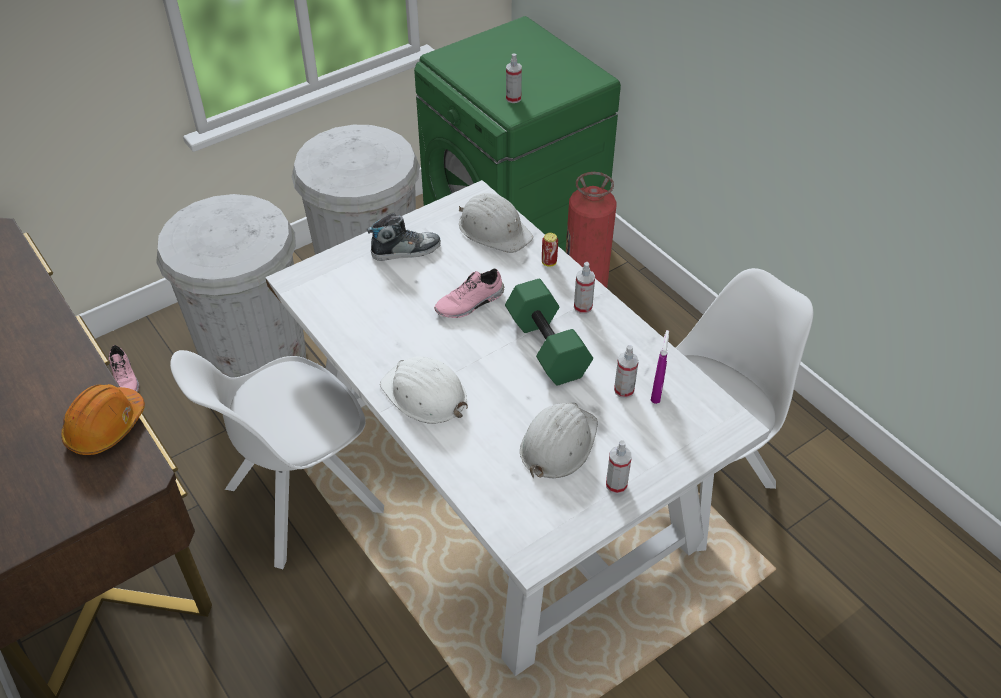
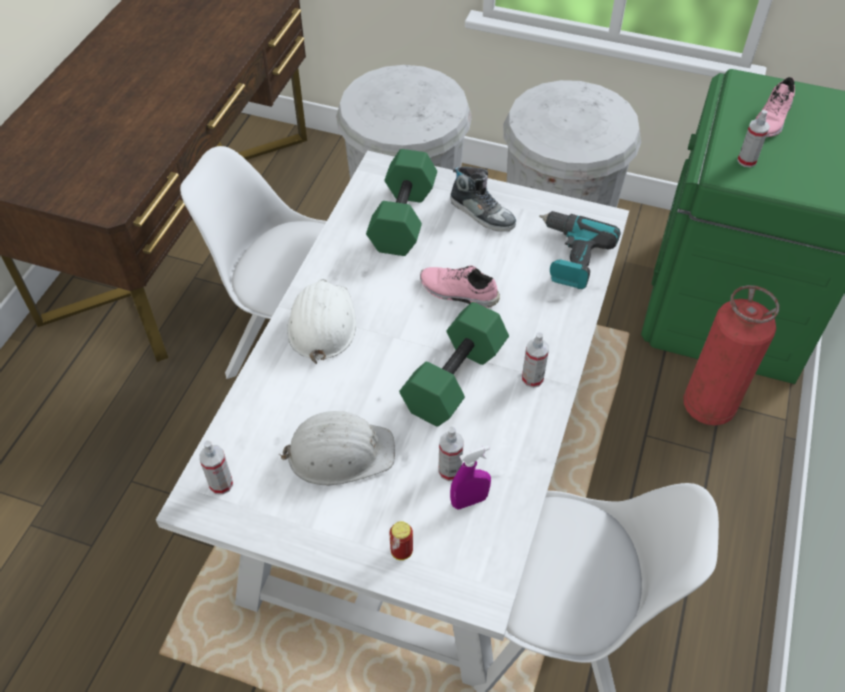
camera: 55 degrees right, 5 degrees up
orange hard hat [61,384,145,455] -> none
pink shoe [108,345,139,392] -> pink shoe moved to [756,77,795,137]
white hard hat [459,193,533,253] -> power drill [539,211,620,289]
can [542,233,558,267] -> can moved to [389,521,413,560]
spray bottle [606,440,632,494] -> spray bottle moved to [199,441,233,495]
none -> green dumbbell [366,149,437,256]

